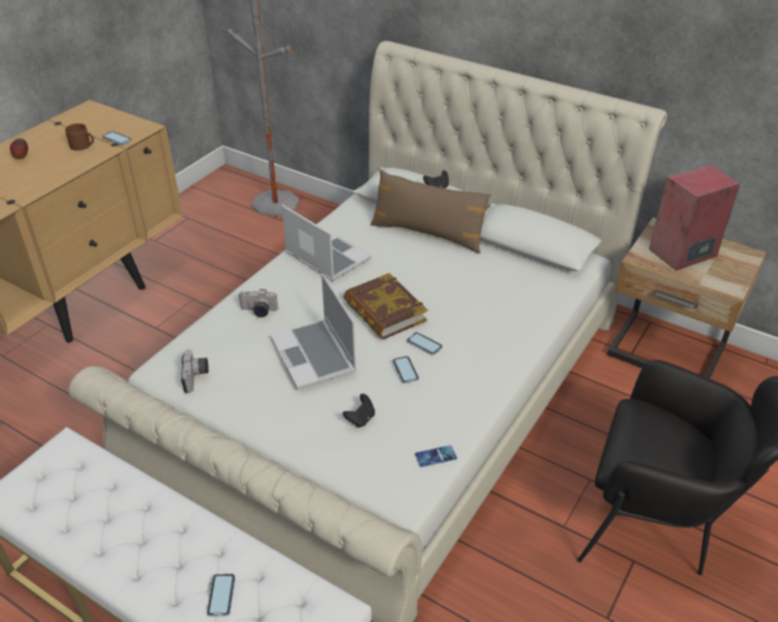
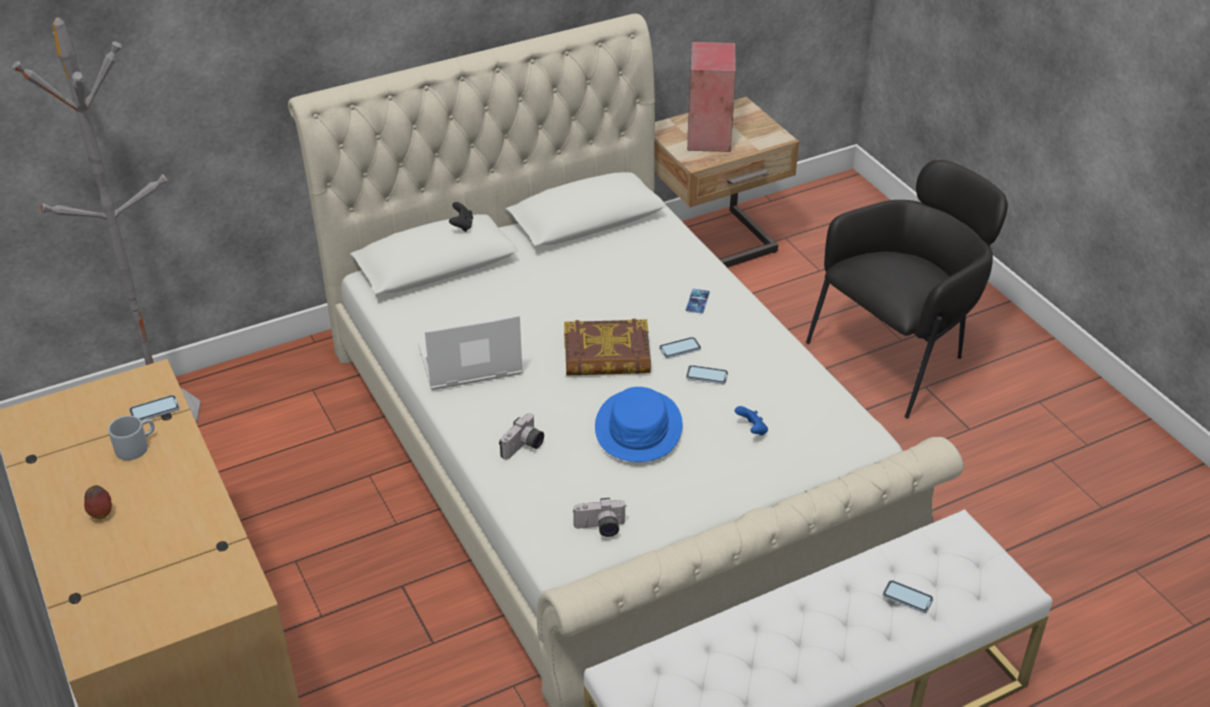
camera: 60 degrees left, 0 degrees up
brown mug [65,123,94,151] -> grey mug [108,416,155,460]
camera [181,349,208,393] -> camera turned 150 degrees clockwise [573,498,626,537]
laptop [270,274,357,389] -> blue hat [595,387,683,462]
black game controller [343,394,375,428] -> blue game controller [735,406,768,436]
brown pillow [370,169,491,253] -> none
phone [415,445,457,467] -> phone moved to [686,289,710,314]

